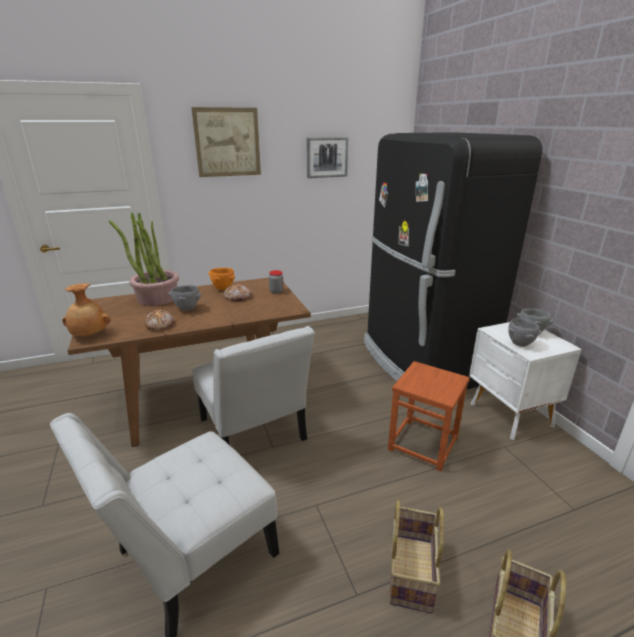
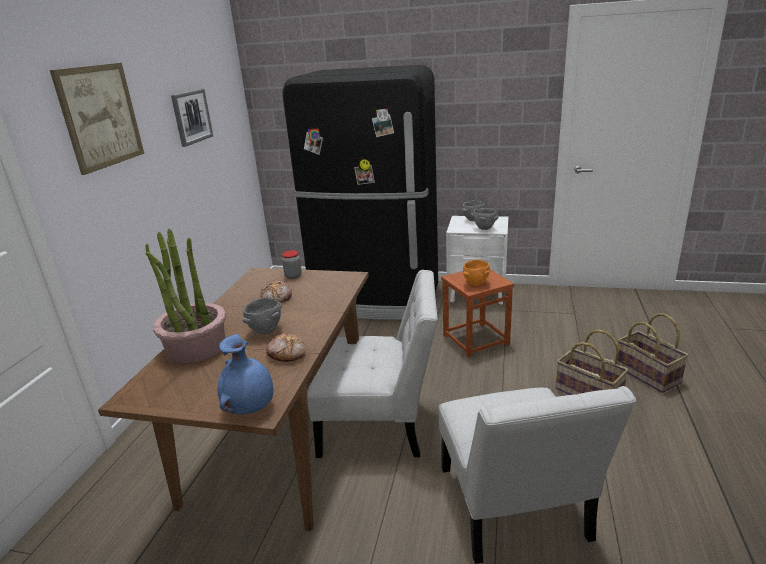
camera: 55 degrees left, 0 degrees up
brown vase [62,283,111,336] -> blue vase [217,334,273,414]
orange bowl [208,268,235,290] -> orange bowl moved to [463,260,490,286]

